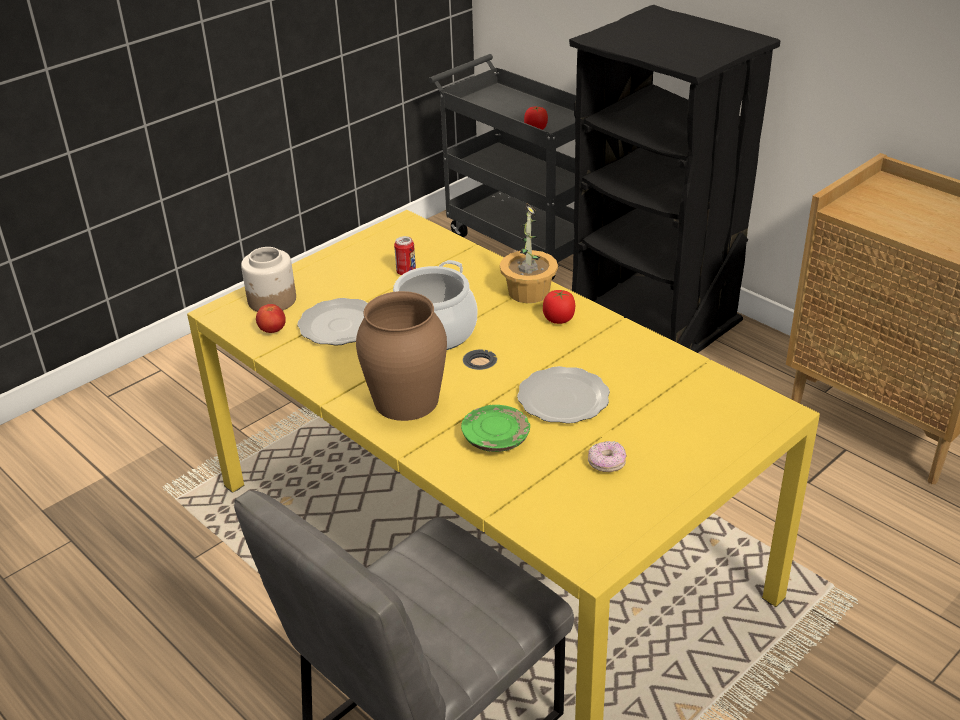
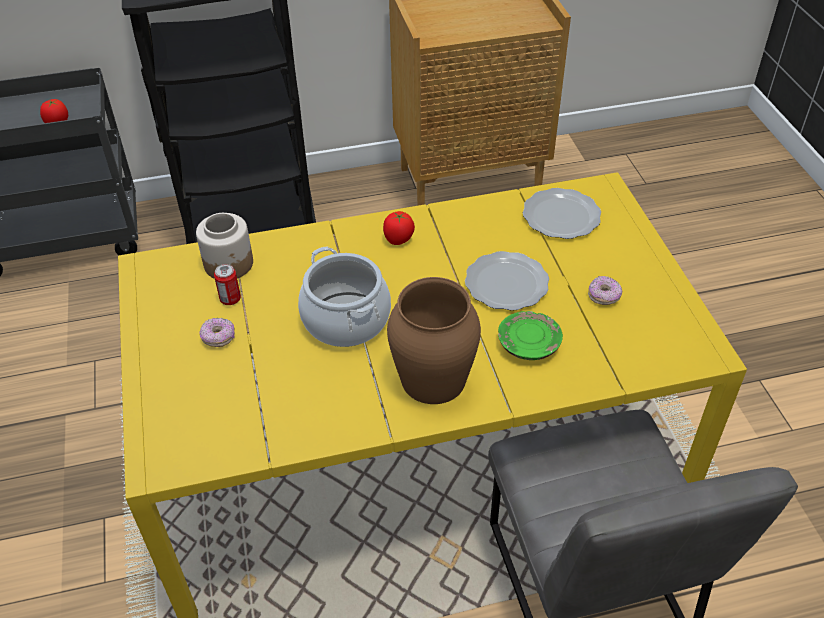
camera: 60 degrees left, 10 degrees up
jar [241,247,296,312] -> jar moved to [196,213,253,279]
tomato [256,304,286,333] -> none
plate [297,298,368,346] -> plate moved to [523,188,601,239]
potted plant [500,203,558,303] -> none
none -> donut [199,318,235,347]

